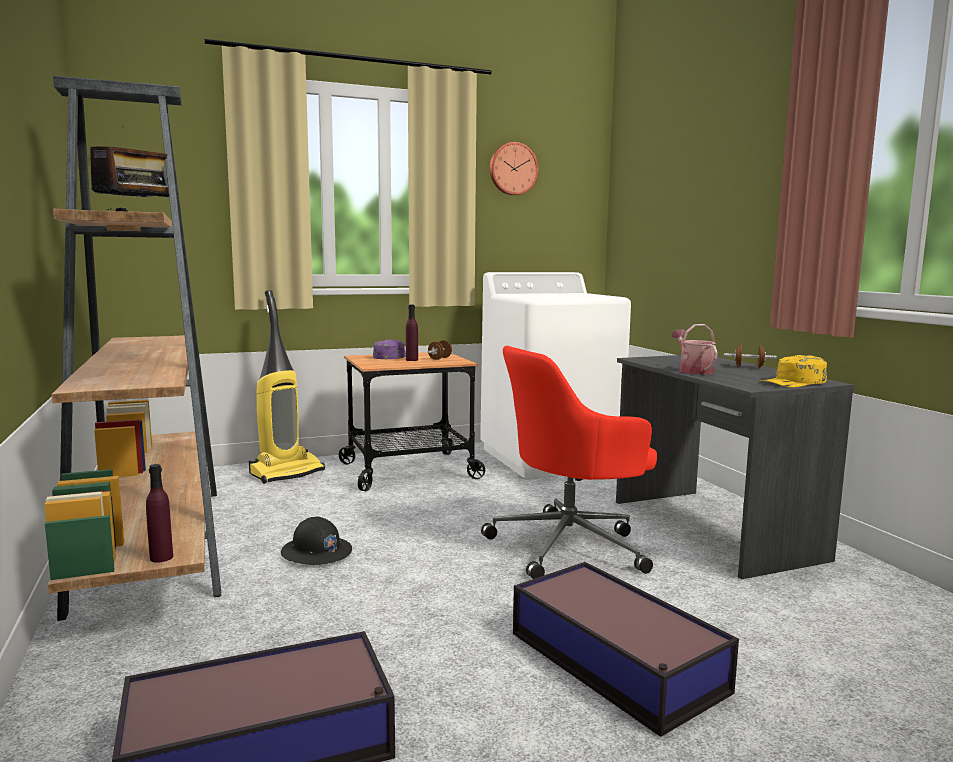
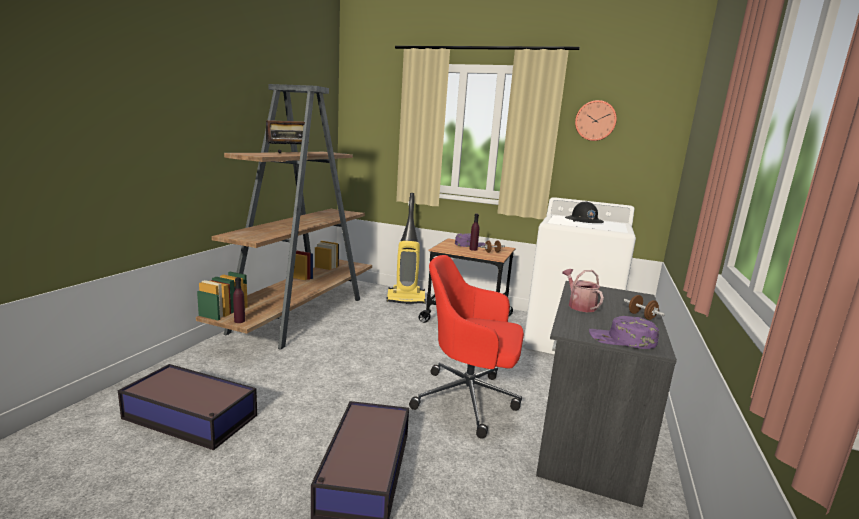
camera: 40 degrees right, 5 degrees up
black hard hat [281,516,352,565] -> black hard hat moved to [565,201,604,223]
watering can [672,324,718,374] -> watering can turned 45 degrees counterclockwise [562,269,604,312]
yellow cap [760,355,827,387] -> purple cap [589,316,659,349]

